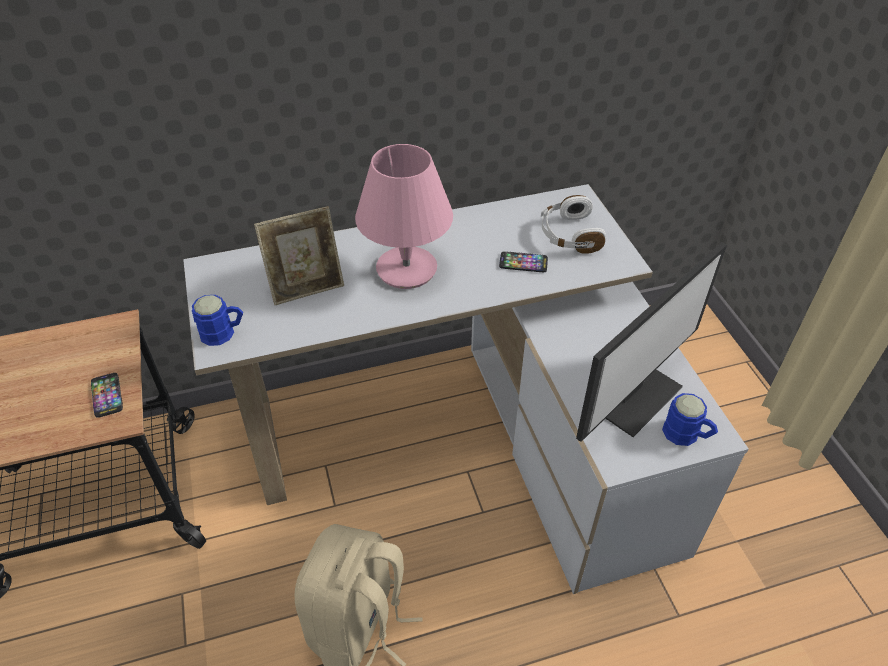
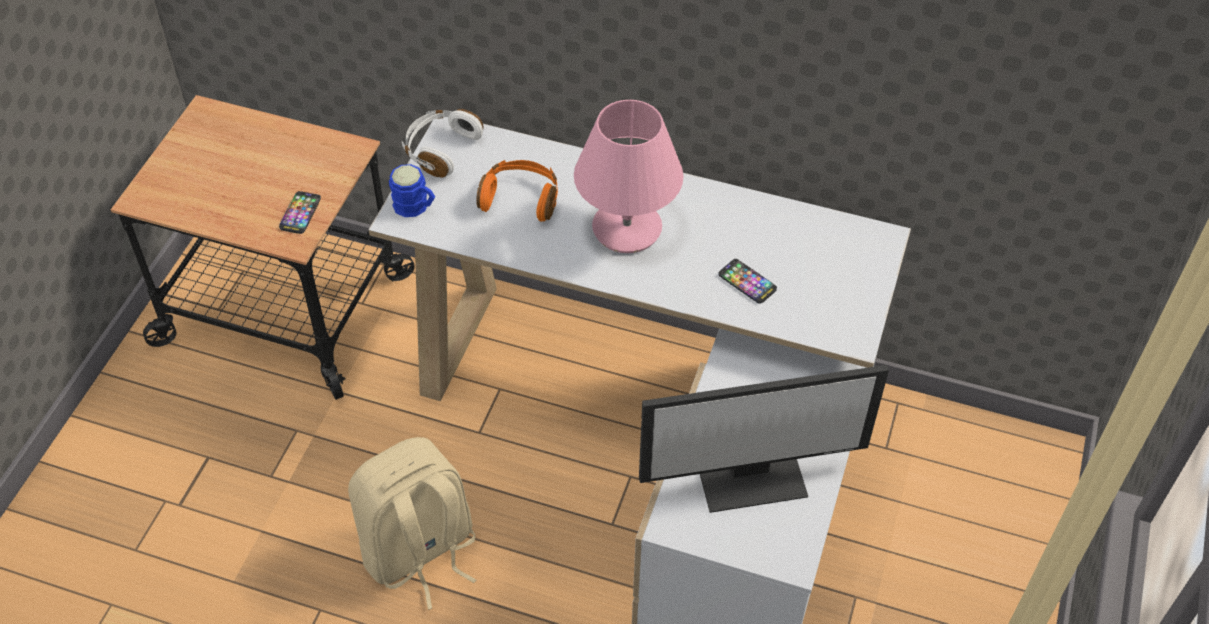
camera: 35 degrees right, 5 degrees up
picture frame [254,206,344,305] -> orange headphones [476,160,558,222]
white headphones [541,195,606,254] -> white headphones moved to [402,109,484,178]
blue mug [662,393,718,446] -> none

